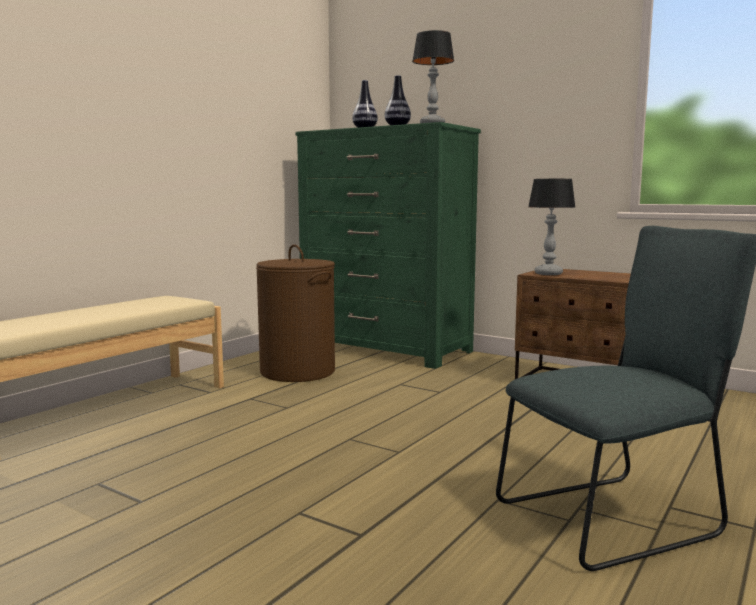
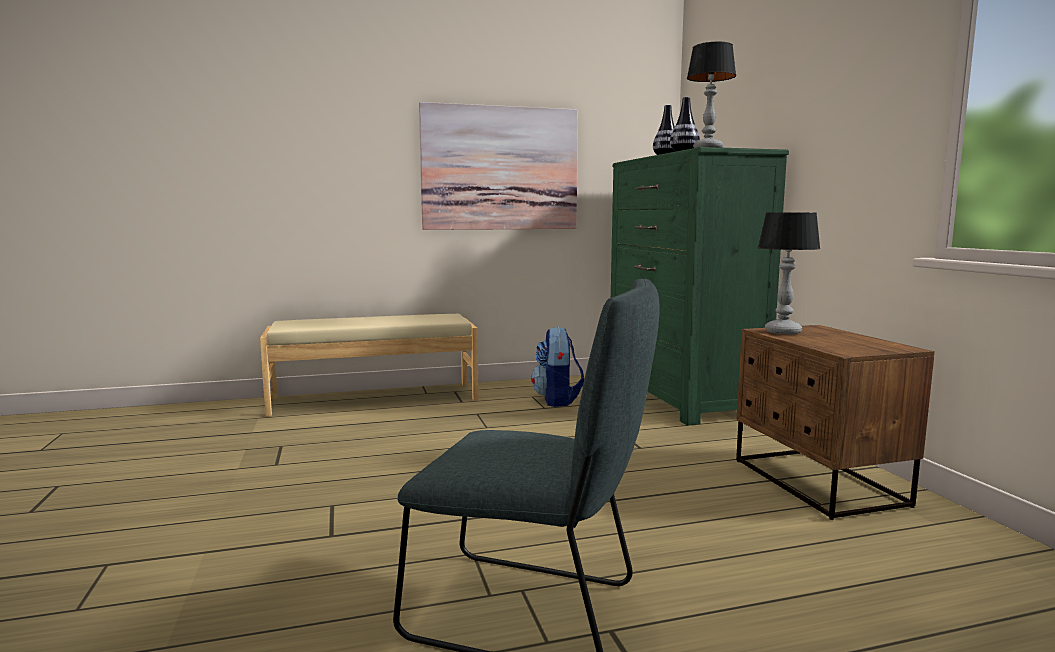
camera: 40 degrees right, 0 degrees up
brown laundry basket [256,244,335,382] -> backpack [531,327,584,407]
none -> picture [419,102,578,230]

